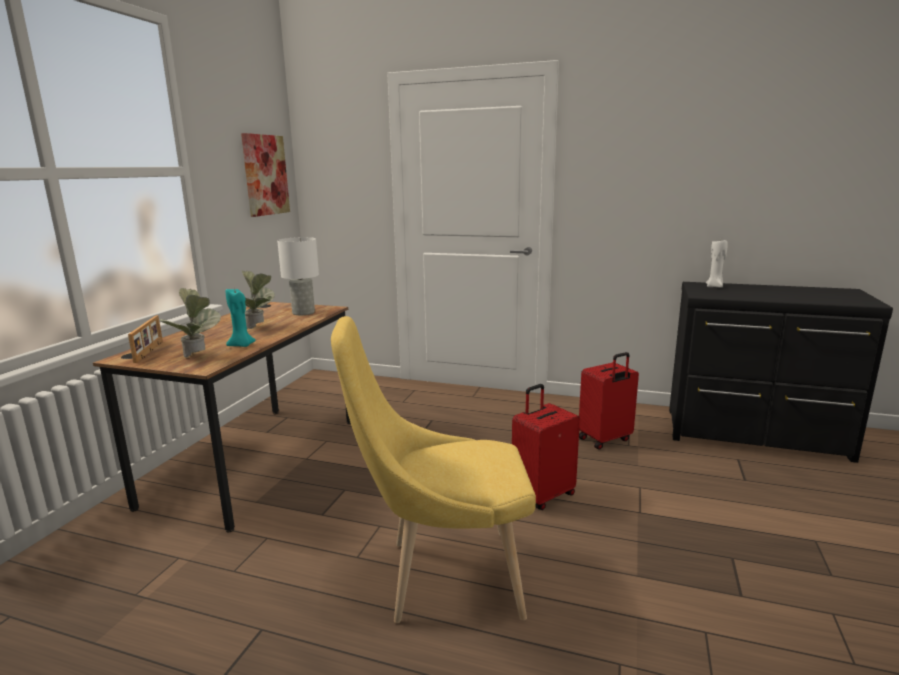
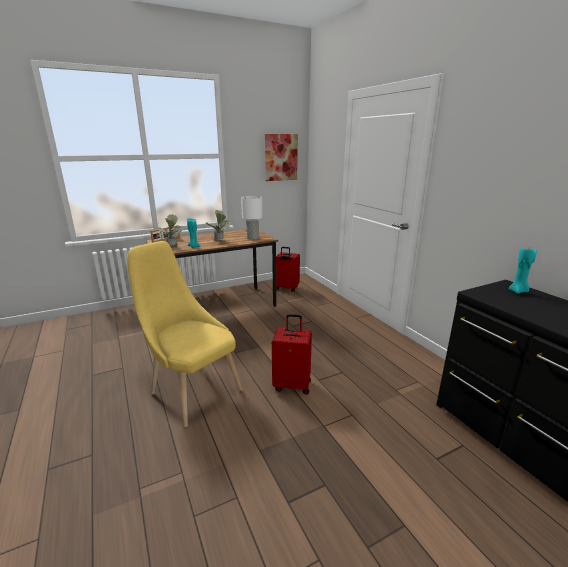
camera: 45 degrees right, 5 degrees up
red suitcase [579,352,639,450] -> red suitcase moved to [276,247,300,292]
white candle [706,240,728,288] -> turquoise candle [508,248,537,294]

